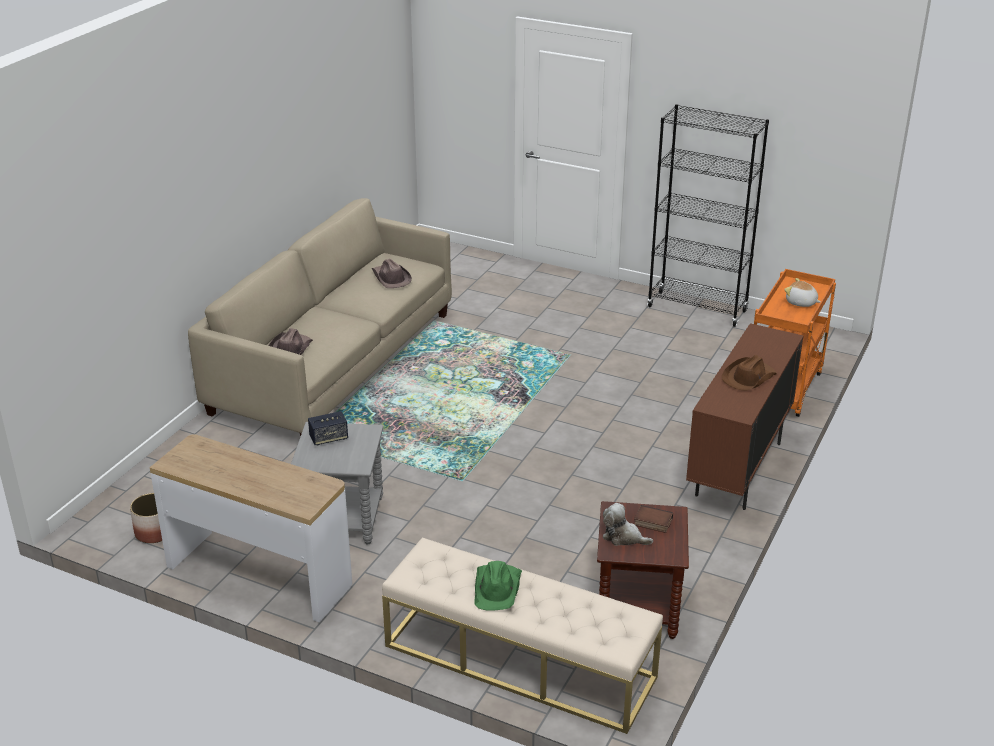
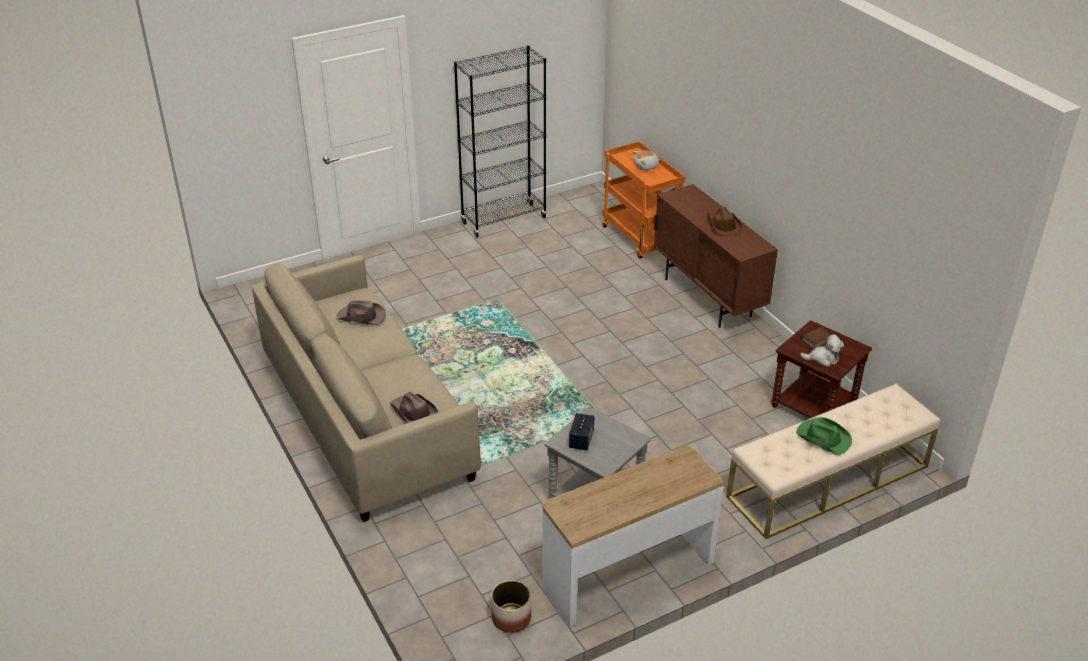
camera: 55 degrees left, 5 degrees up
plush toy [603,503,653,546] -> plush toy turned 150 degrees counterclockwise [800,334,844,367]

